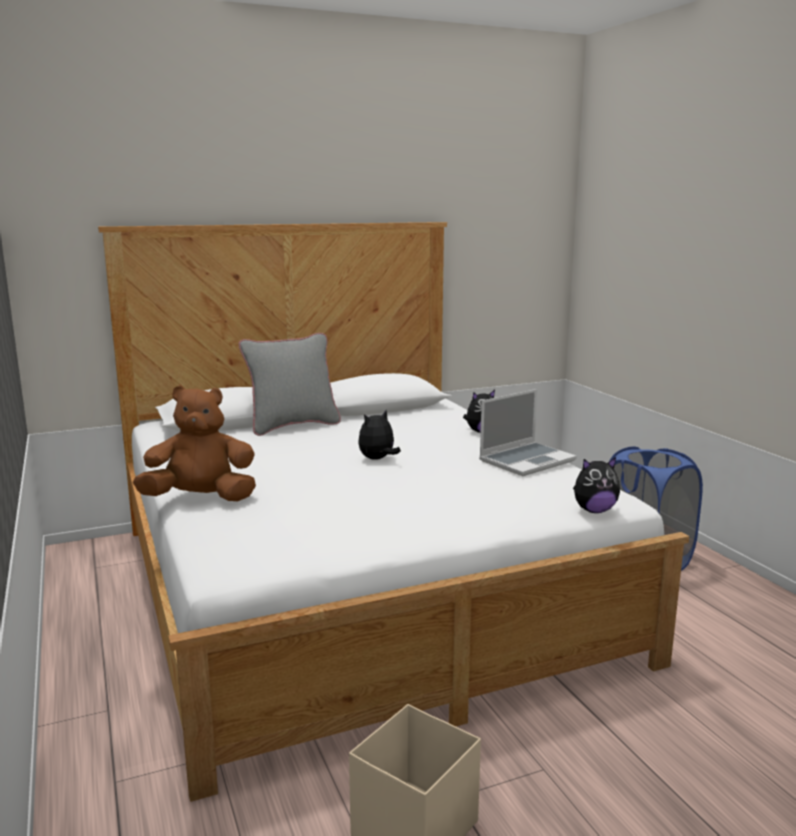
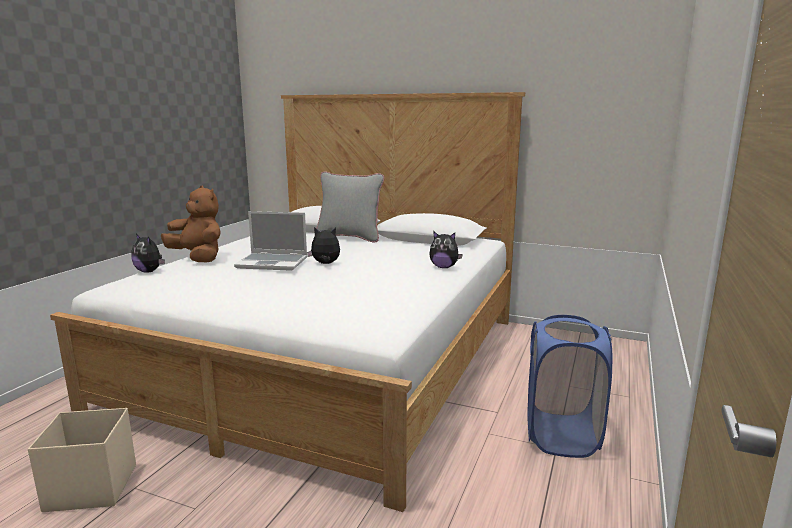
camera: 45 degrees right, 0 degrees up
laptop [479,389,577,476] -> laptop moved to [234,211,307,271]
plush toy [573,457,620,513] -> plush toy moved to [132,234,165,273]

